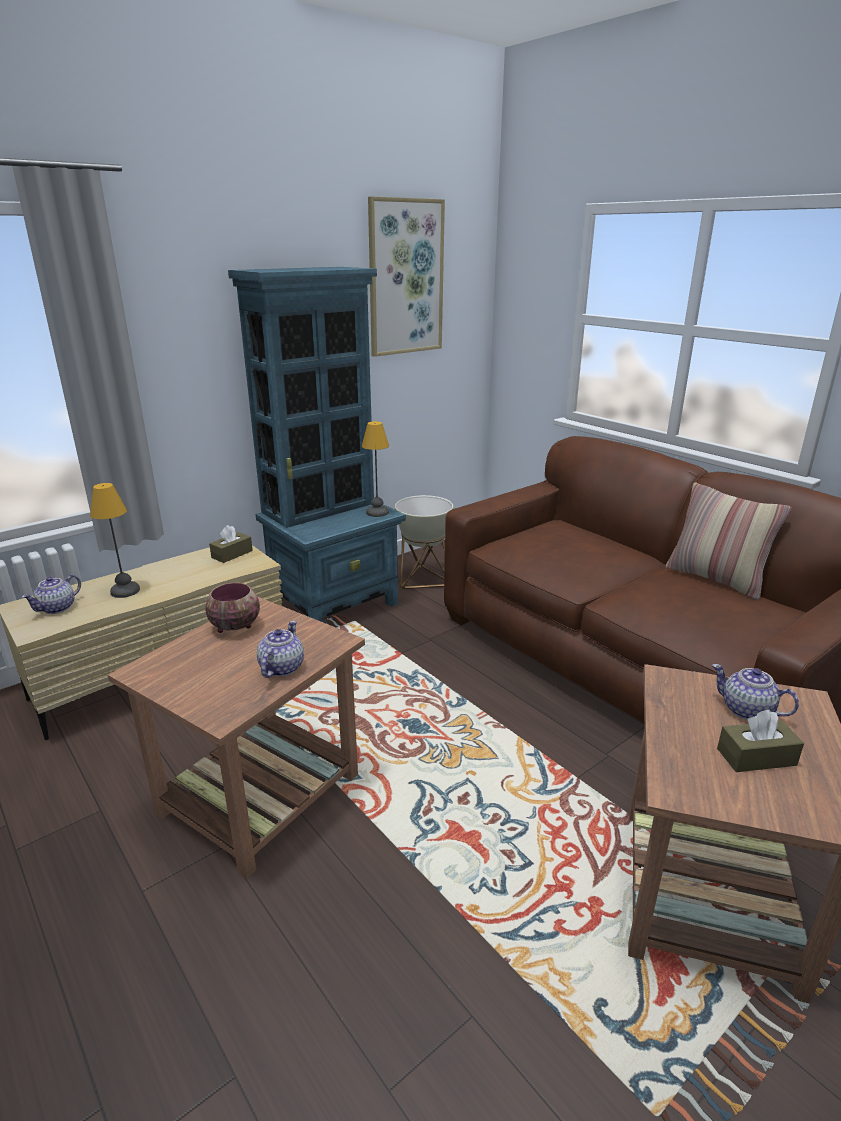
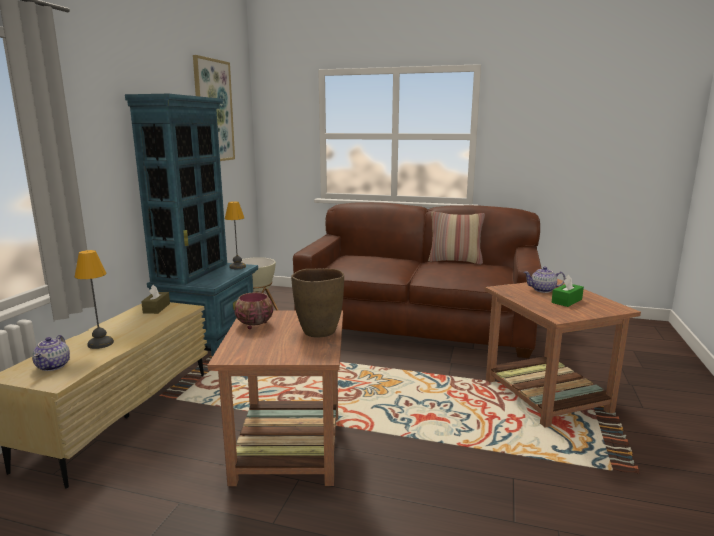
camera: 35 degrees left, 10 degrees down
teapot [257,621,304,678] -> brown vase [291,269,344,338]
brown tissue box [717,710,804,772] -> green tissue box [551,275,584,307]

